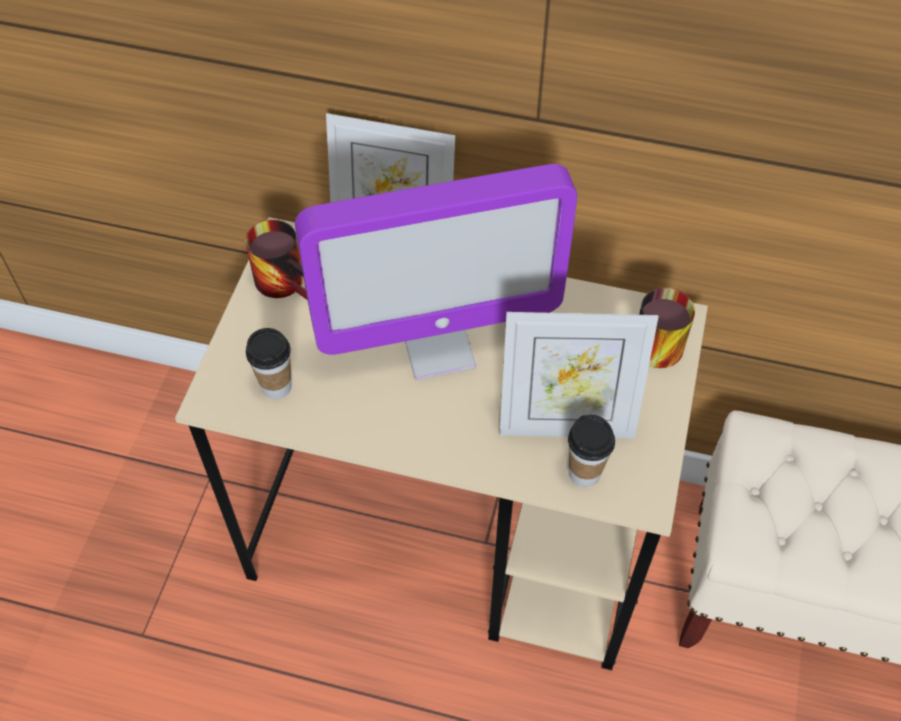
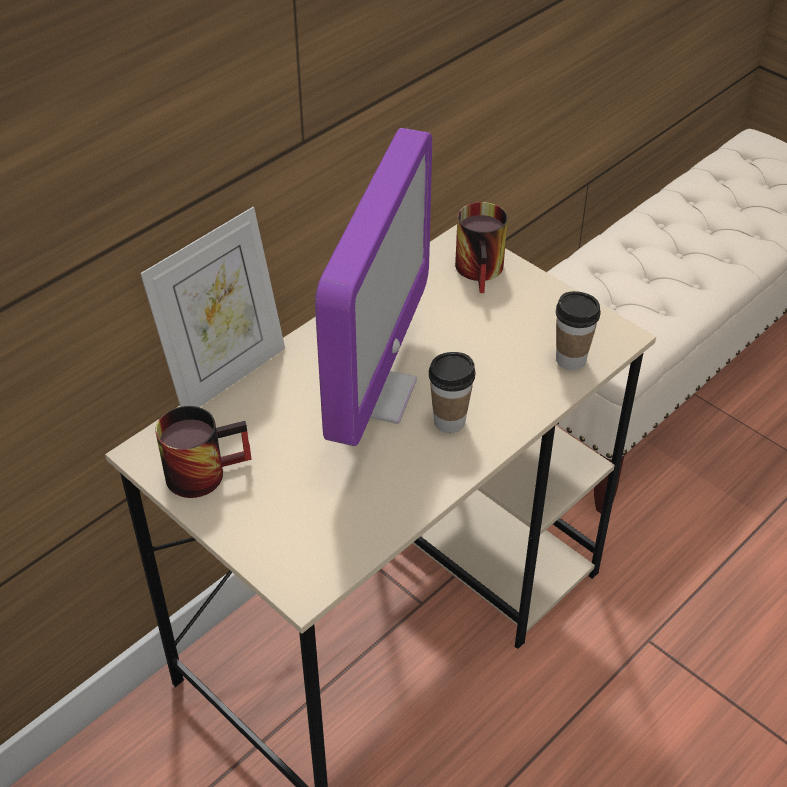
camera: 60 degrees left, 10 degrees down
cup [246,328,292,399] -> cup moved to [429,352,476,433]
picture frame [500,312,659,439] -> none

